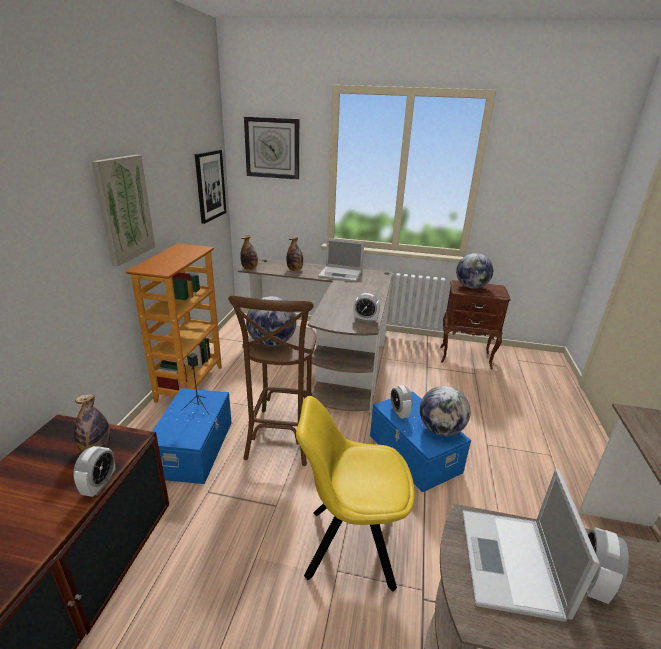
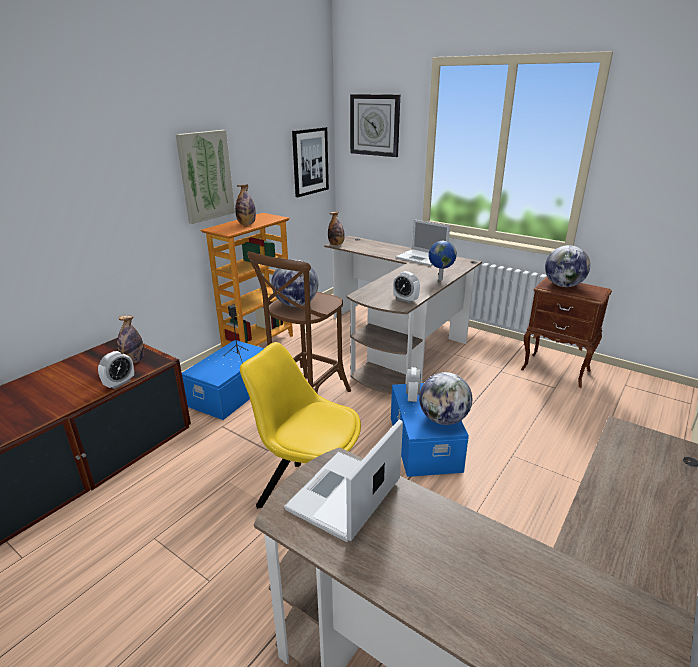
camera: 25 degrees right, 0 degrees up
bottle [286,237,303,271] -> bottle moved to [235,184,256,225]
alarm clock [586,527,629,604] -> none
none -> globe [428,241,457,281]

